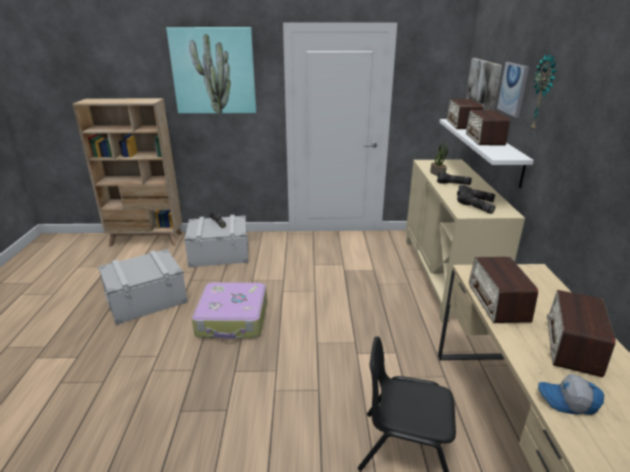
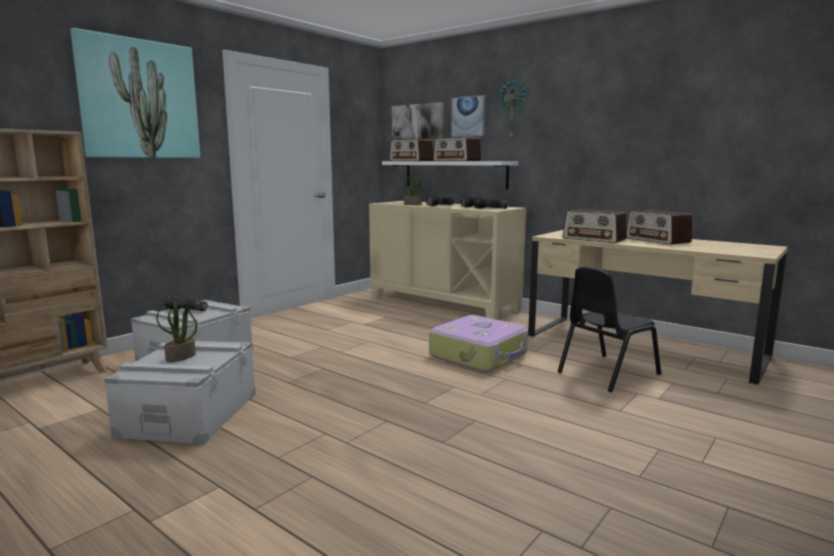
camera: 50 degrees left, 15 degrees down
suitcase [192,282,267,339] -> suitcase moved to [429,315,528,372]
cap [538,374,604,415] -> none
none -> potted plant [156,302,197,362]

